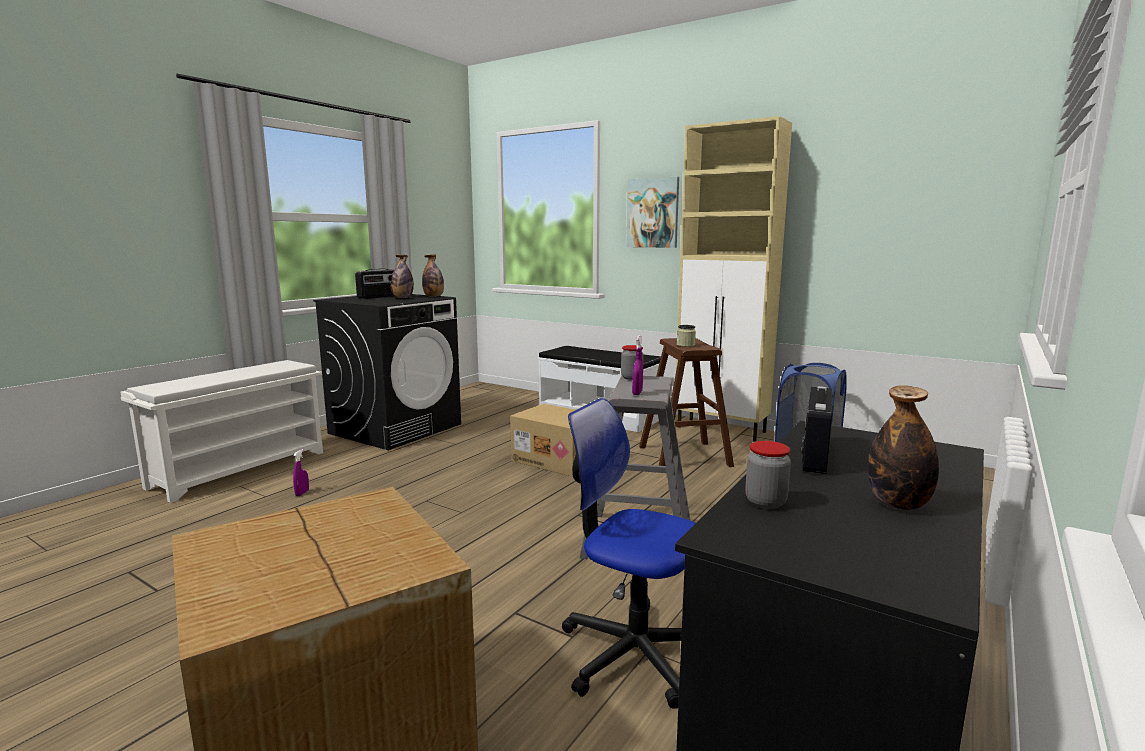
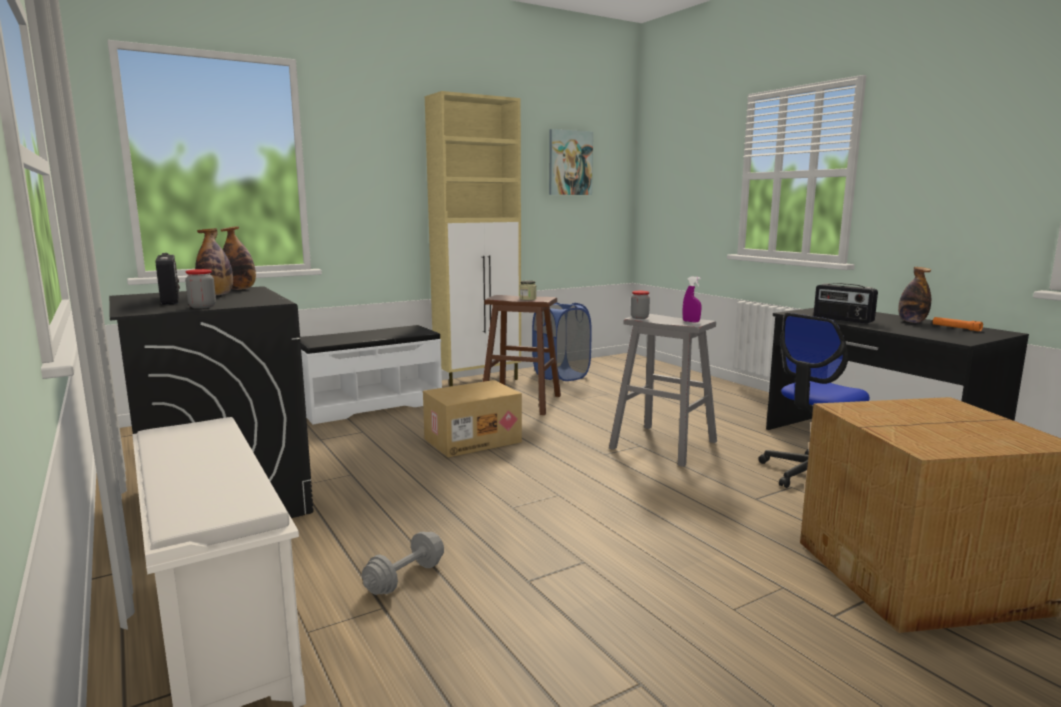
camera: 65 degrees left, 0 degrees up
purple spray bottle [293,449,309,496] -> grey dumbbell [362,532,444,595]
picture [626,177,679,248] -> picture moved to [549,129,593,195]
jar [745,441,791,509] -> jar moved to [185,269,216,309]
none -> orange flashlight [933,317,983,332]

